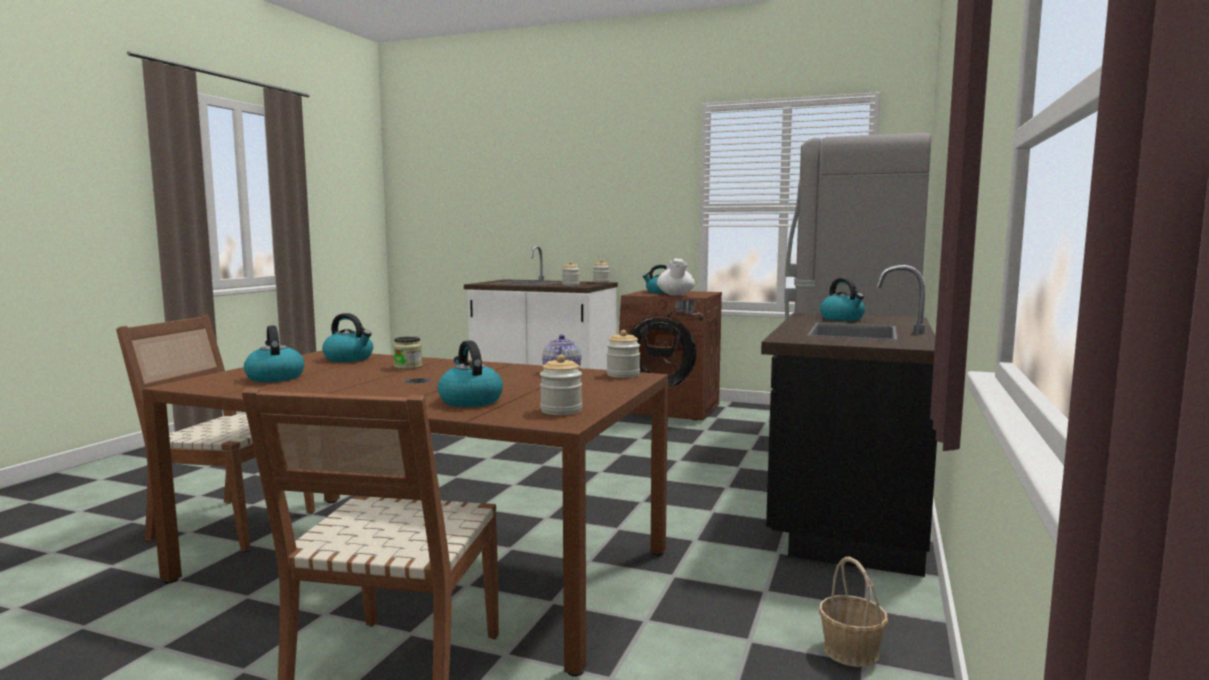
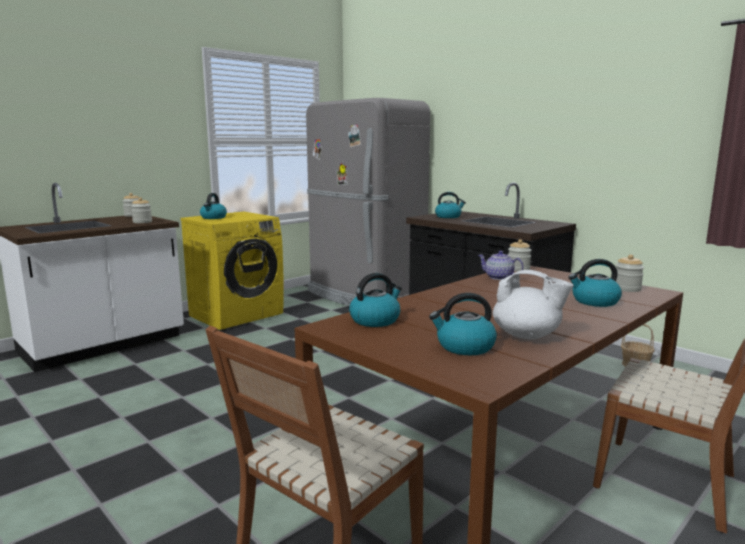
camera: 65 degrees left, 5 degrees up
jar [393,336,422,369] -> none
brown washing machine [619,290,722,421] -> yellow washing machine [181,212,284,330]
white teapot [657,259,695,296] -> white teapot moved to [493,270,574,340]

